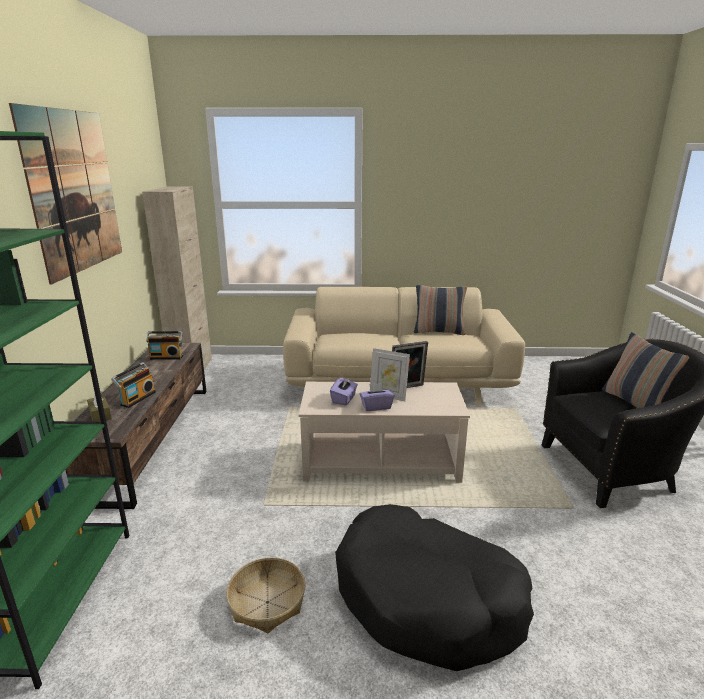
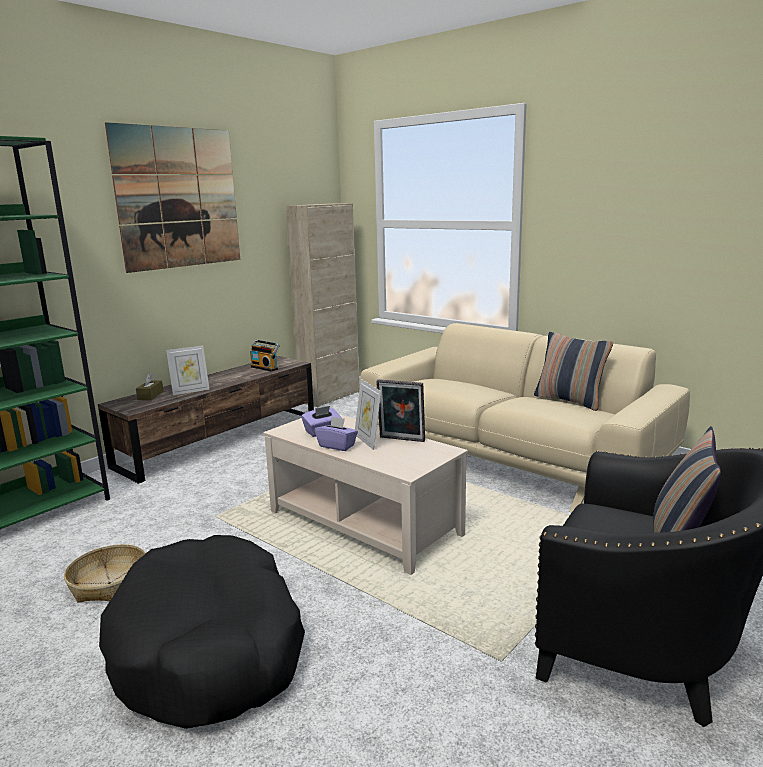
camera: 40 degrees right, 5 degrees down
radio [111,362,156,408] -> picture frame [166,345,209,395]

